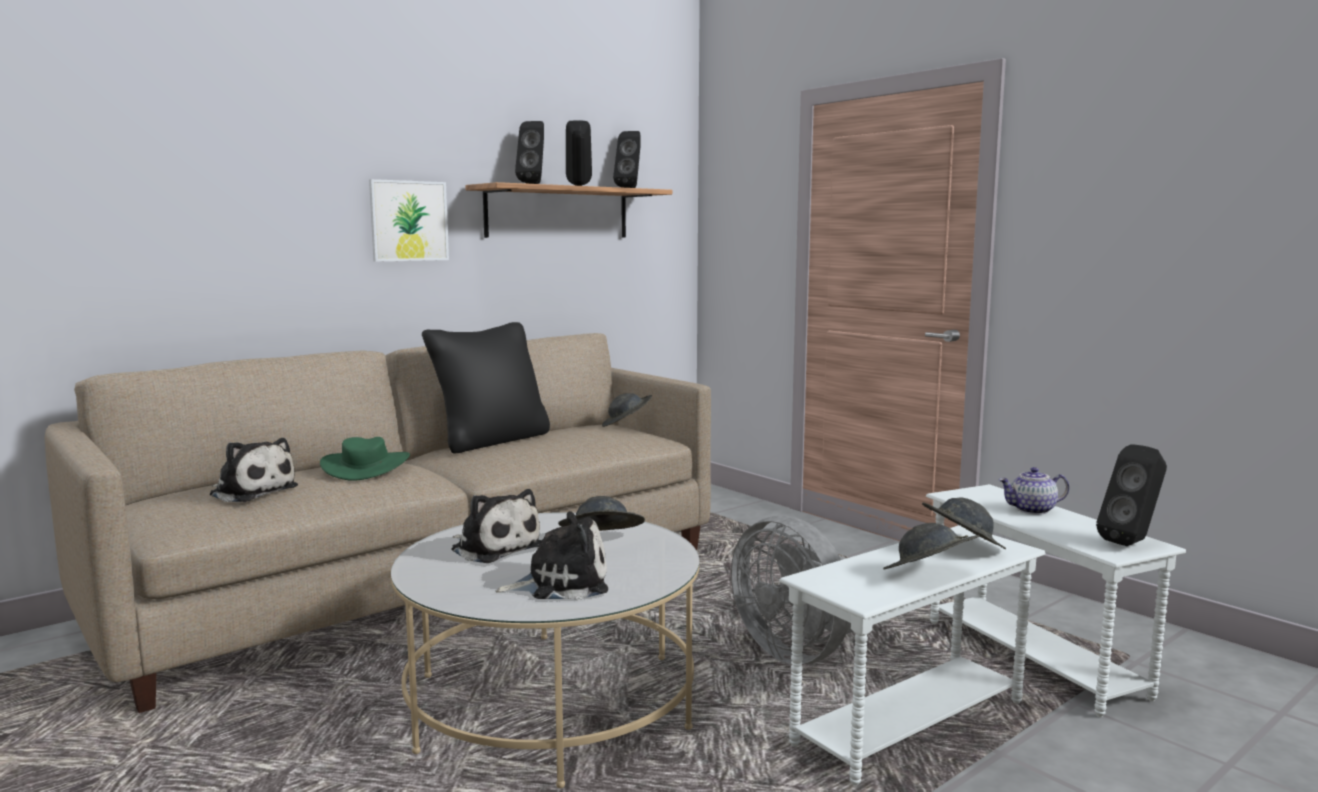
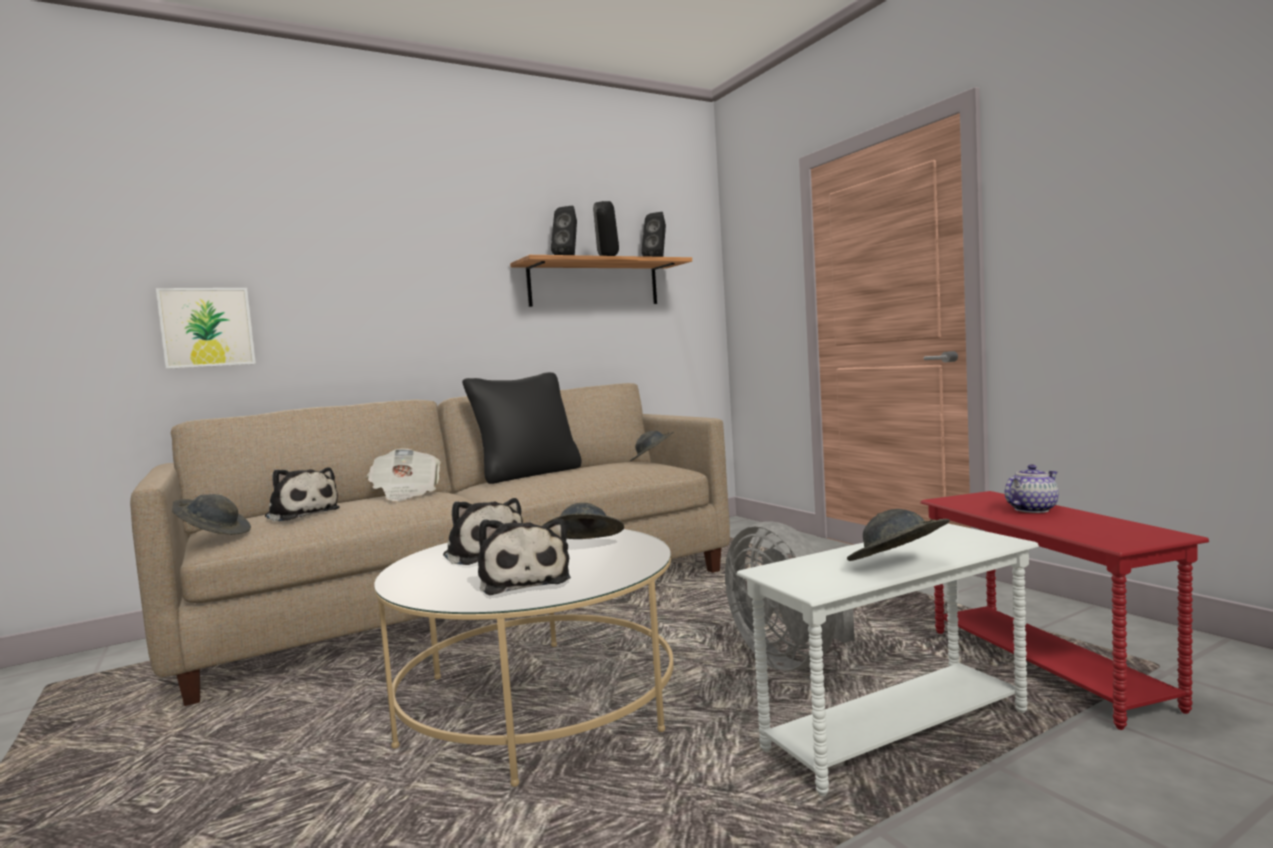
camera: 10 degrees right, 5 degrees down
green hat [320,437,410,481] -> newspaper [366,448,440,501]
picture [369,179,449,262] -> picture moved to [156,288,256,369]
plush toy [496,511,608,600] -> plush toy turned 75 degrees clockwise [478,519,571,595]
grey hat [922,497,1006,549] -> grey hat moved to [172,494,251,535]
white side table [926,484,1186,718] -> red side table [920,491,1209,730]
teapot [999,467,1069,515] -> teapot turned 150 degrees clockwise [1005,464,1059,513]
black speaker [1096,444,1167,546] -> none

